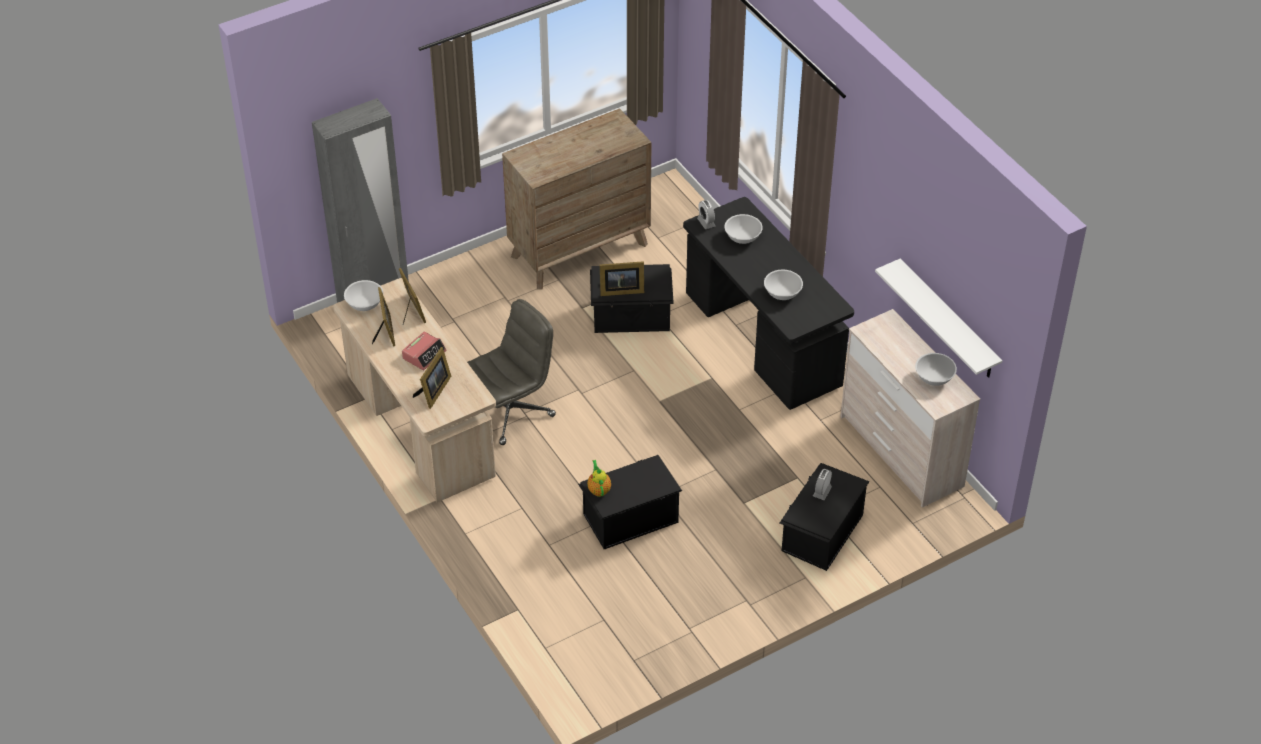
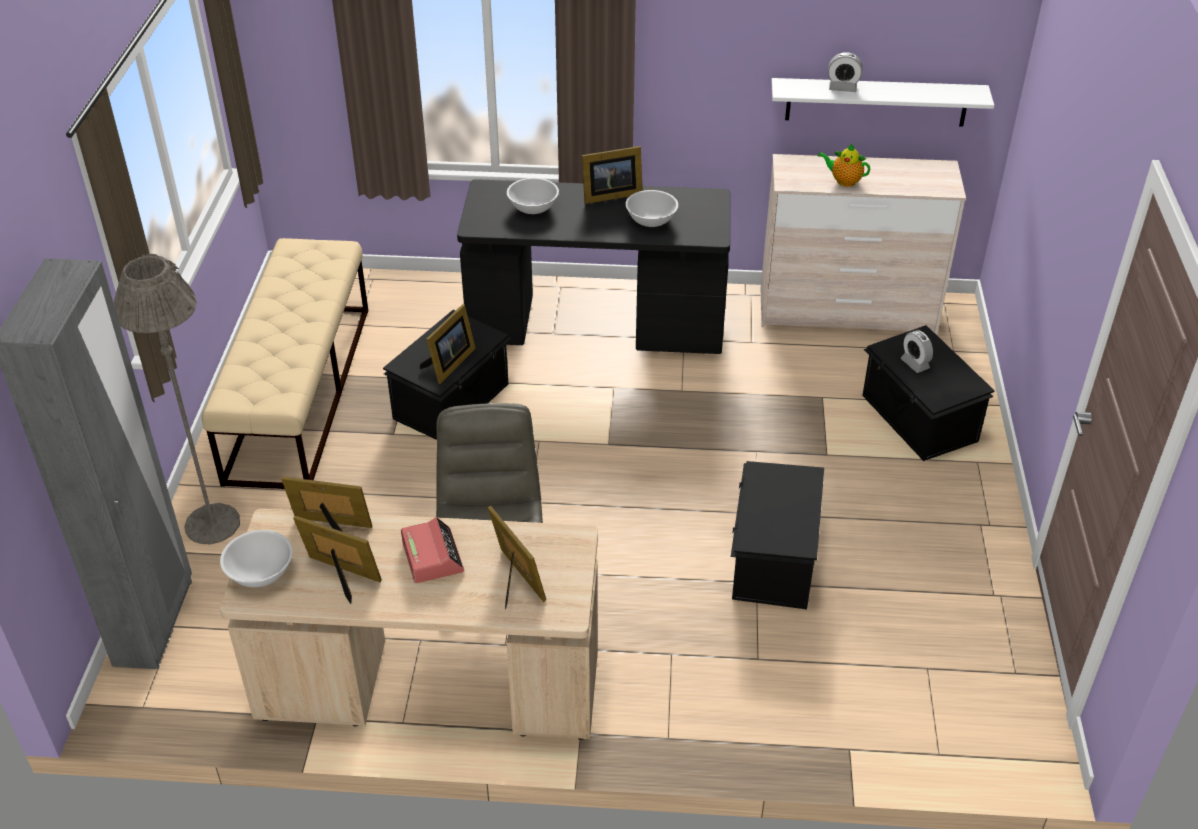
camera: 55 degrees left, 5 degrees down
brown dresser [502,108,651,290] -> beige bench [202,238,368,489]
teapot [587,460,611,497] -> teapot moved to [818,144,870,187]
alarm clock [697,200,715,229] -> alarm clock moved to [828,52,862,92]
white bowl [915,353,957,386] -> none
none -> grey floor lamp [114,254,240,544]
none -> picture frame [582,146,643,204]

